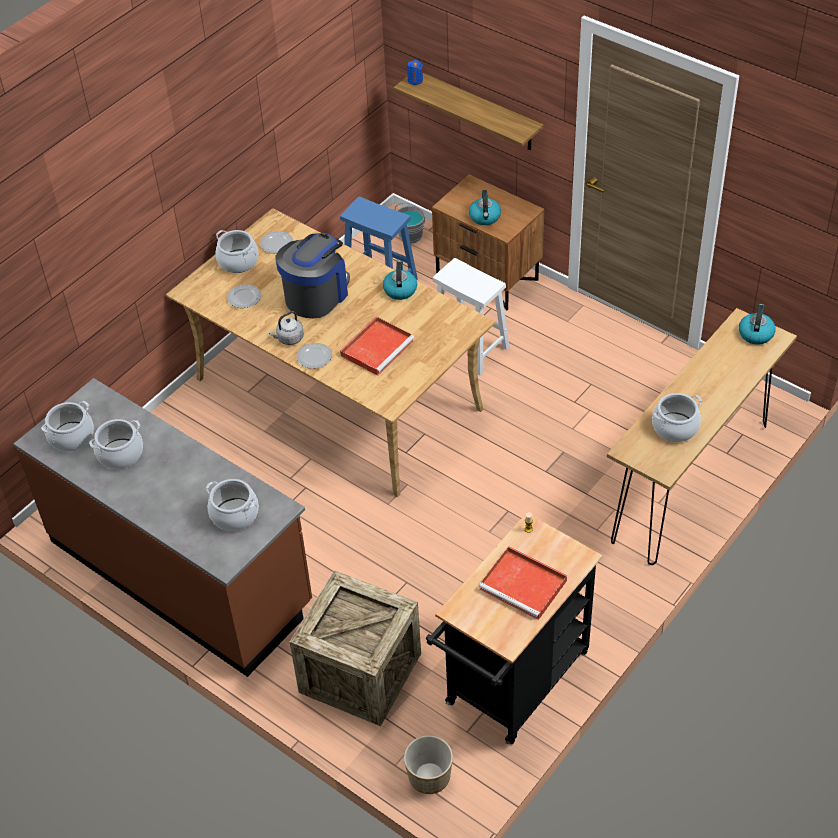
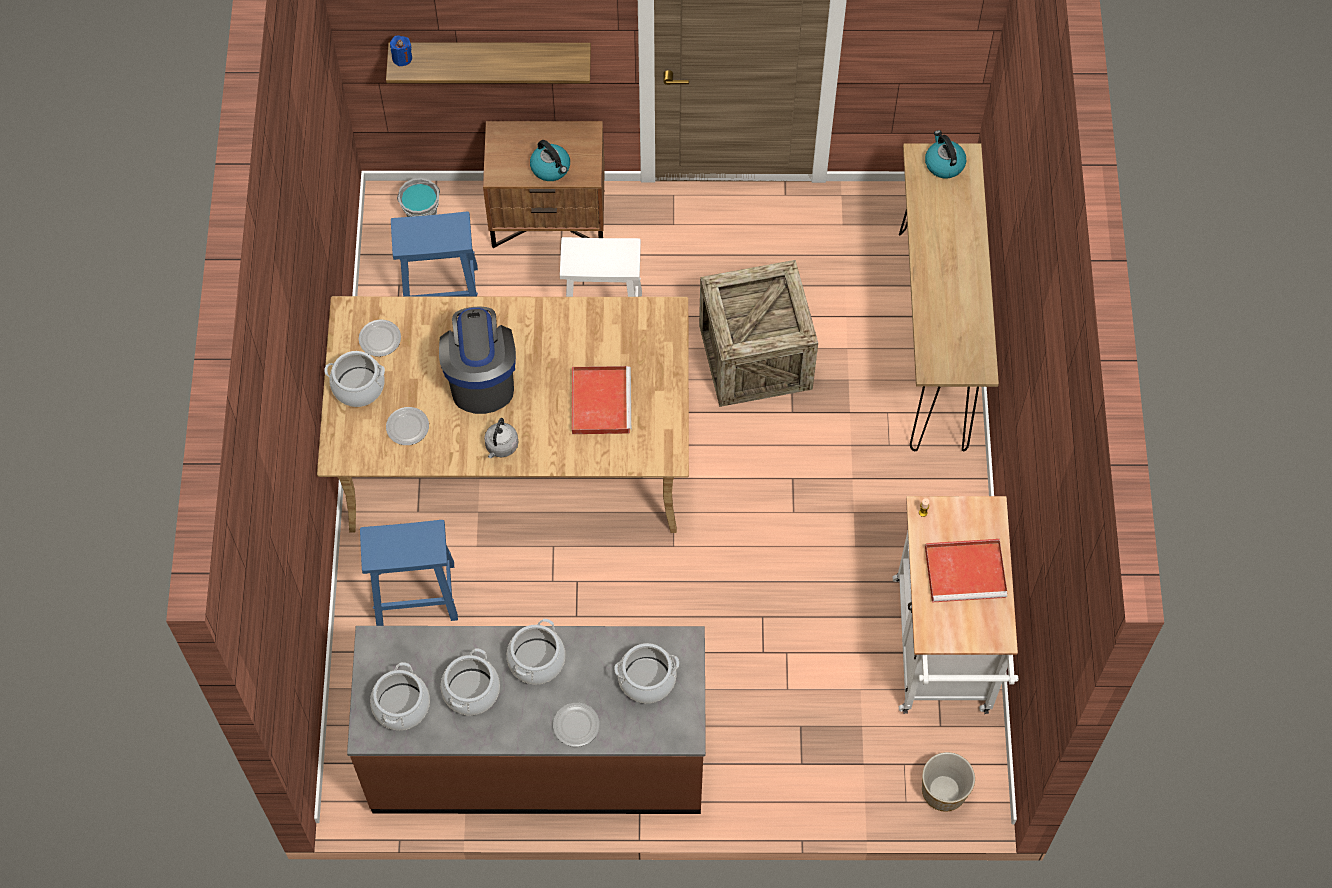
camera: 40 degrees left, 15 degrees up
crate [290,570,421,726] -> crate moved to [699,260,818,407]
plate [297,343,332,369] -> plate moved to [553,703,600,747]
kettle [383,261,417,300] -> none
black cart [426,514,602,744] -> white cart [893,496,1018,714]
cooking pot [652,393,702,442] -> cooking pot moved to [507,619,565,685]
none -> blue stool [360,520,458,626]

